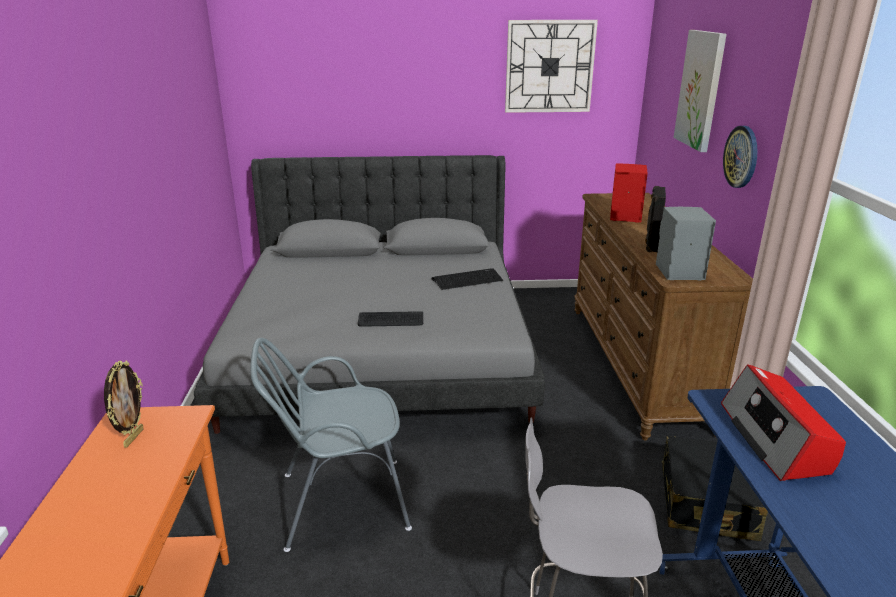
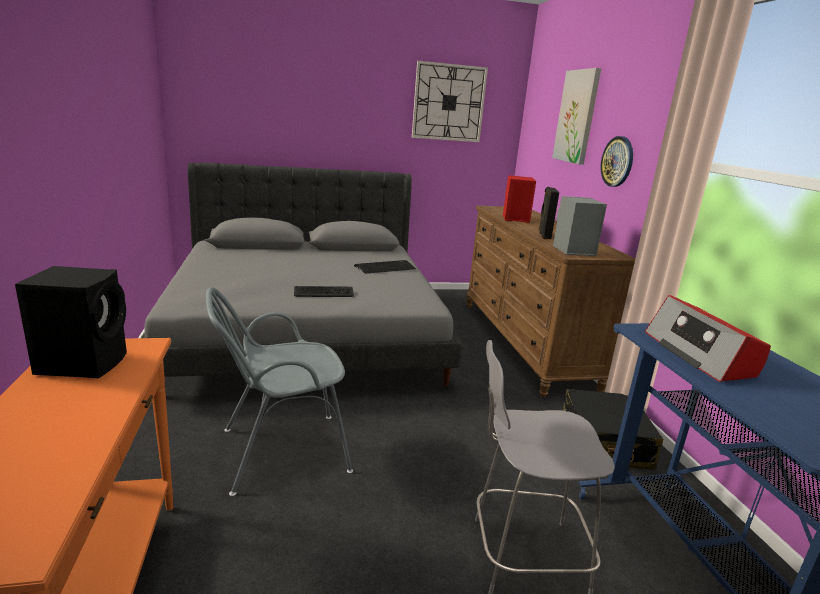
camera: 10 degrees left, 5 degrees down
picture frame [104,361,143,448] -> black speaker [15,266,127,378]

